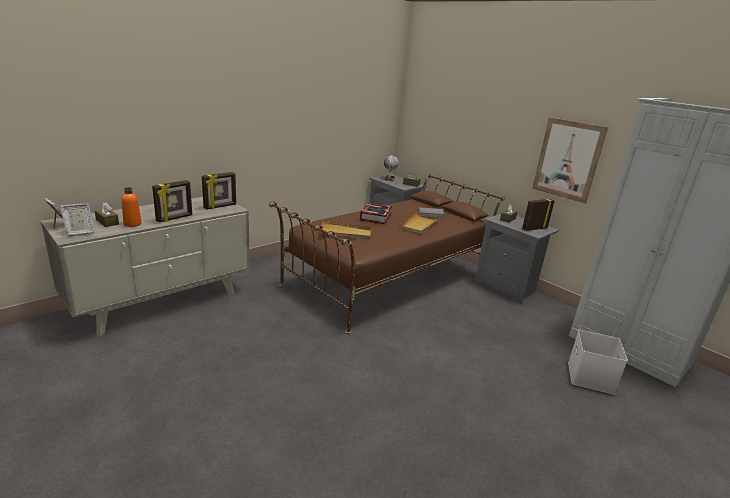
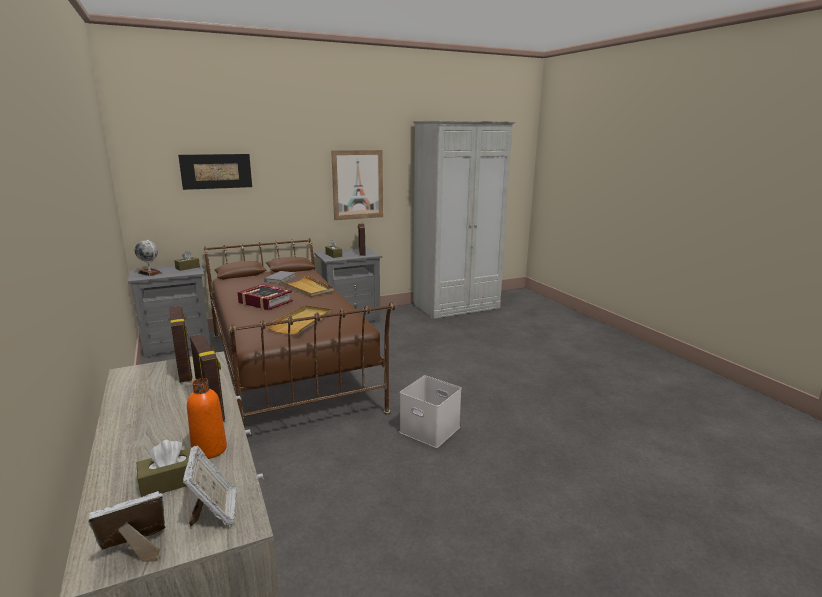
camera: 70 degrees left, 5 degrees down
white storage box [568,330,628,395] -> white storage box moved to [400,376,462,448]
none -> picture [178,154,252,190]

